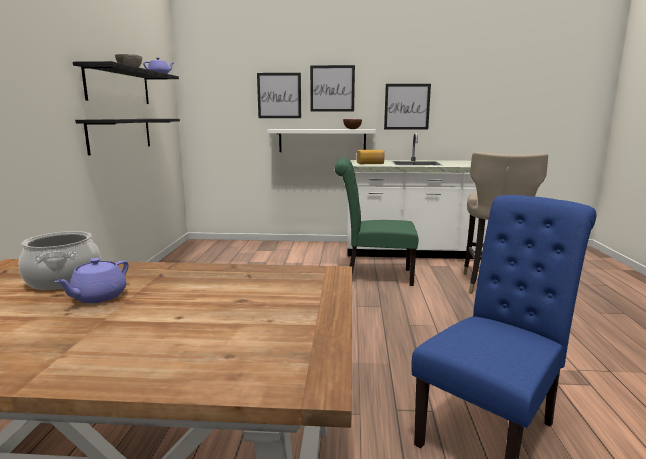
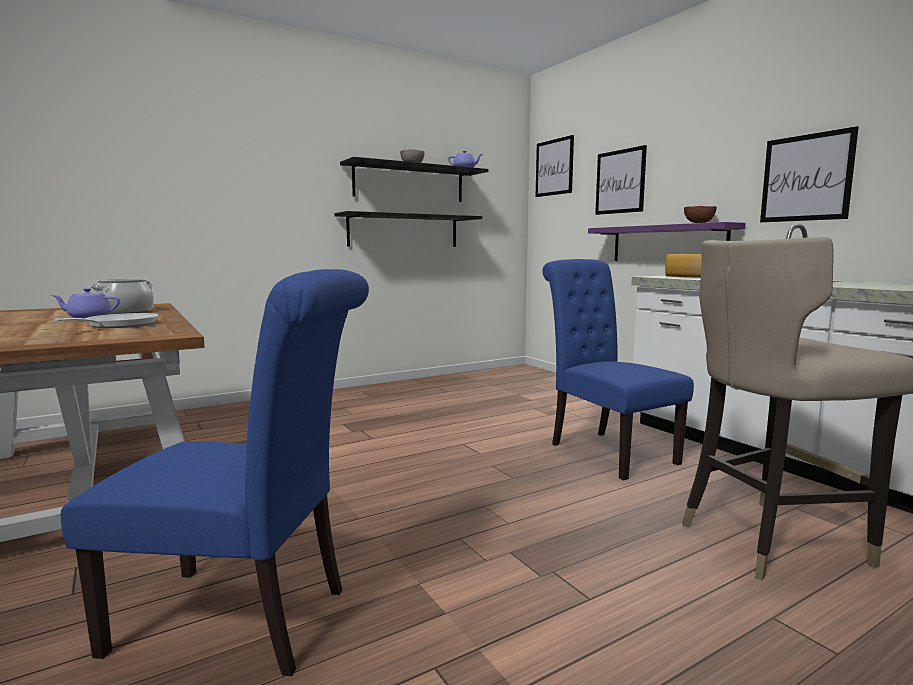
camera: 55 degrees right, 5 degrees down
white shelf [267,129,376,152] -> purple shelf [588,222,746,261]
picture [310,65,355,112] -> picture moved to [536,135,574,197]
green chair [335,158,418,286] -> blue chair [542,259,694,480]
none -> frying pan [54,313,158,328]

